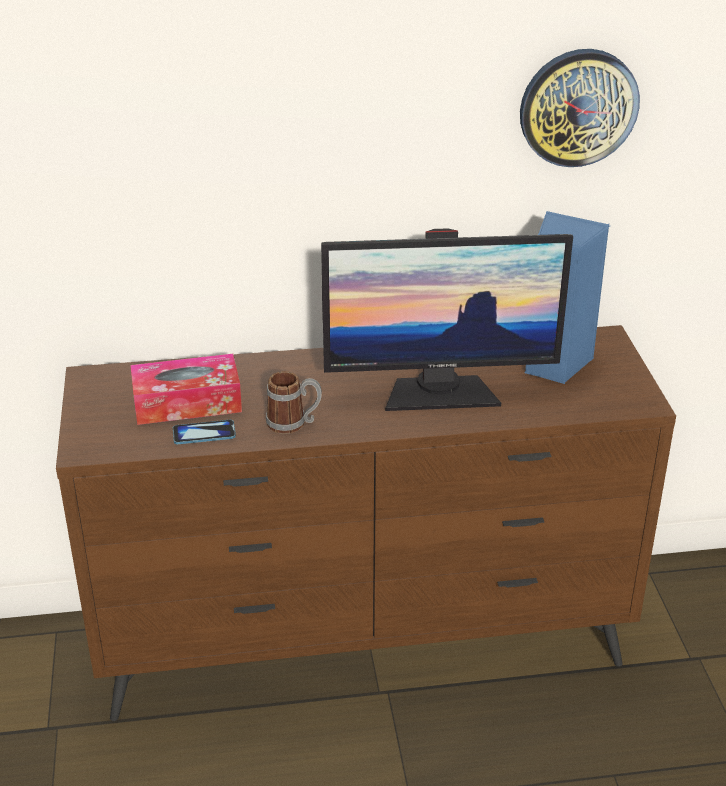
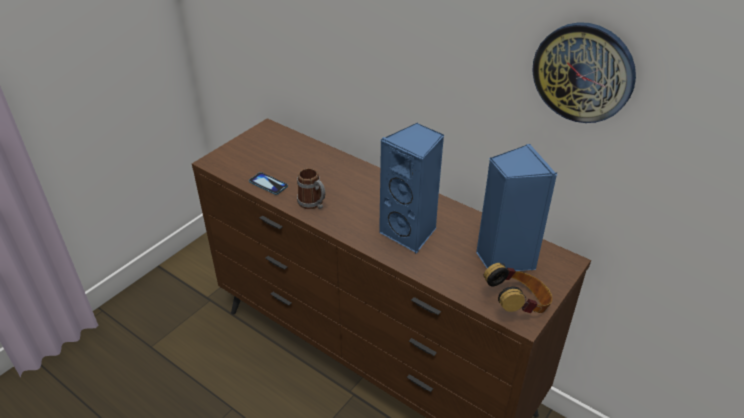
camera: 45 degrees right, 5 degrees up
tissue box [130,354,242,425] -> none
monitor [321,228,573,411] -> blue speaker [379,123,444,253]
none -> headphones [484,263,552,313]

